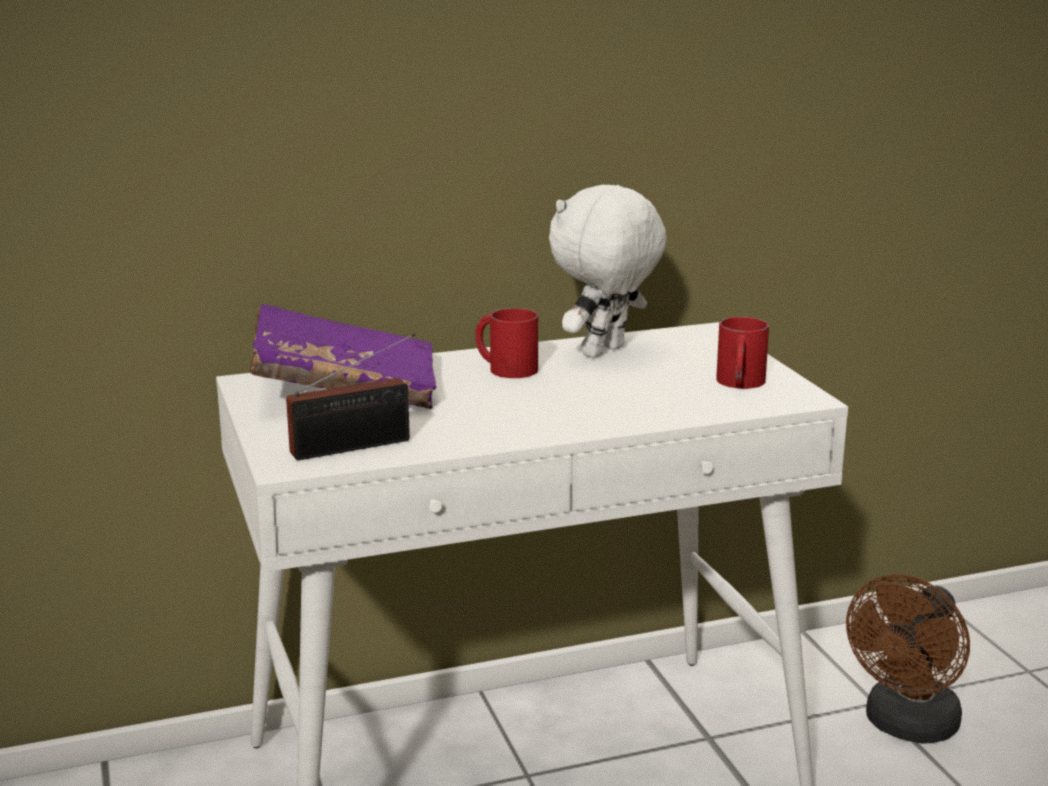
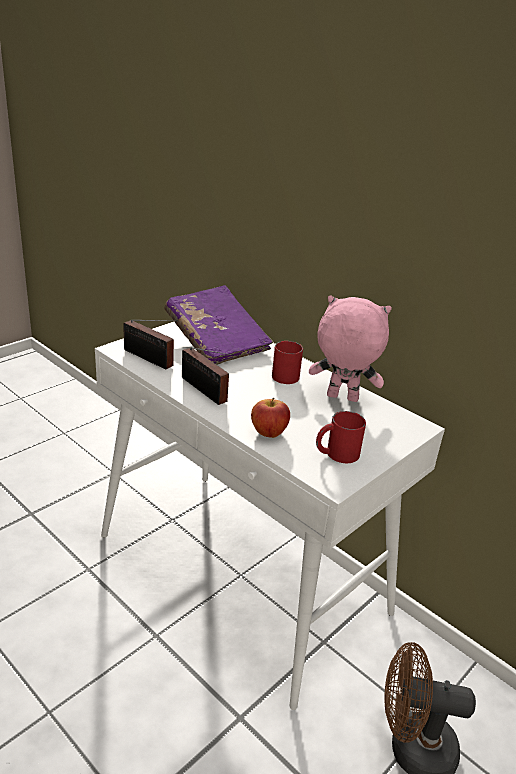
camera: 60 degrees right, 10 degrees up
white plush toy [549,185,667,358] -> pink plush toy [309,295,392,402]
none -> radio [182,347,234,405]
none -> apple [251,397,290,438]

